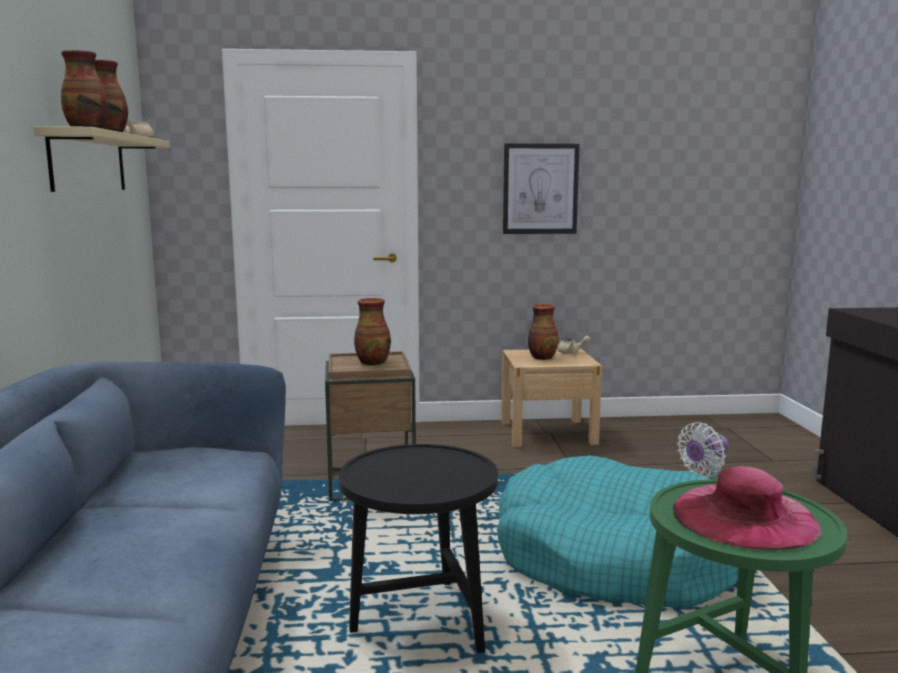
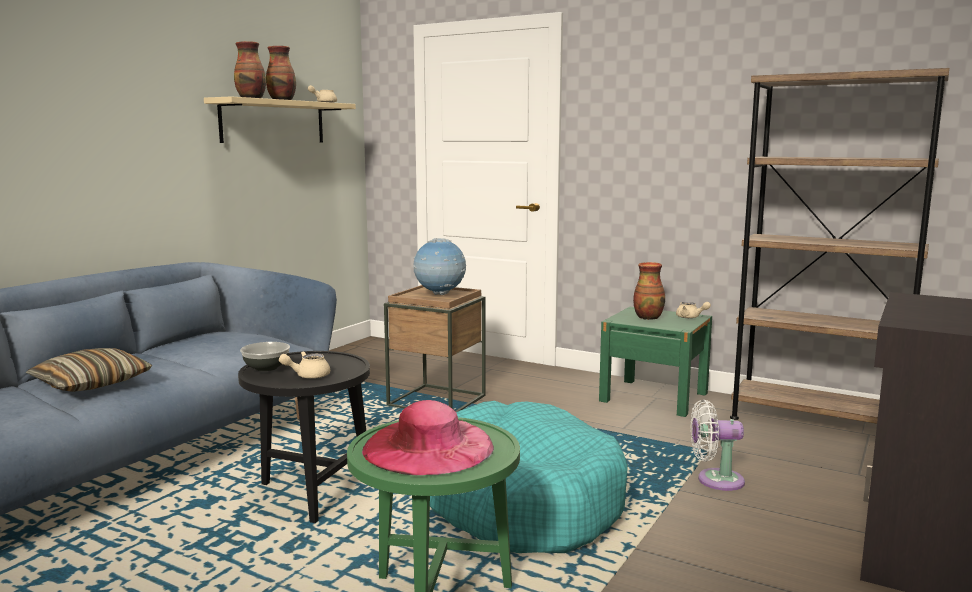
camera: 35 degrees right, 0 degrees up
vase [354,298,391,365] -> globe [413,238,466,295]
beige nightstand [501,349,602,447] -> green nightstand [599,307,712,417]
picture [503,143,580,234] -> none
none -> pillow [26,348,152,392]
none -> bowl [240,342,290,371]
none -> beige teapot [279,351,330,379]
none -> brown bookcase [730,68,949,424]

